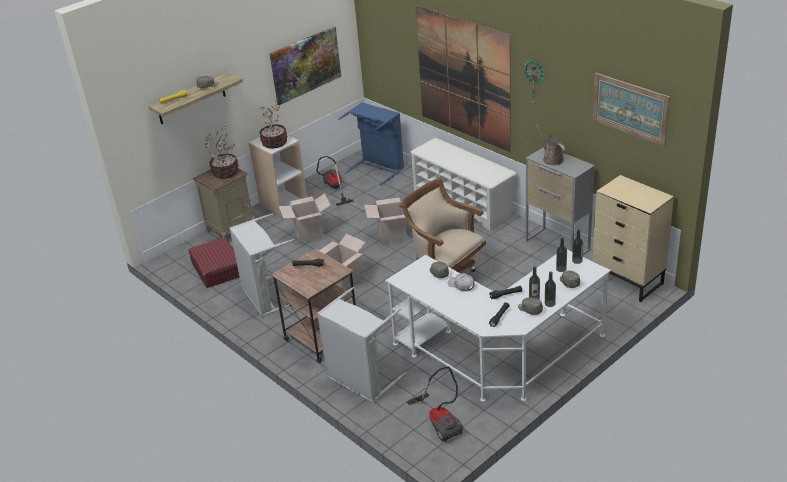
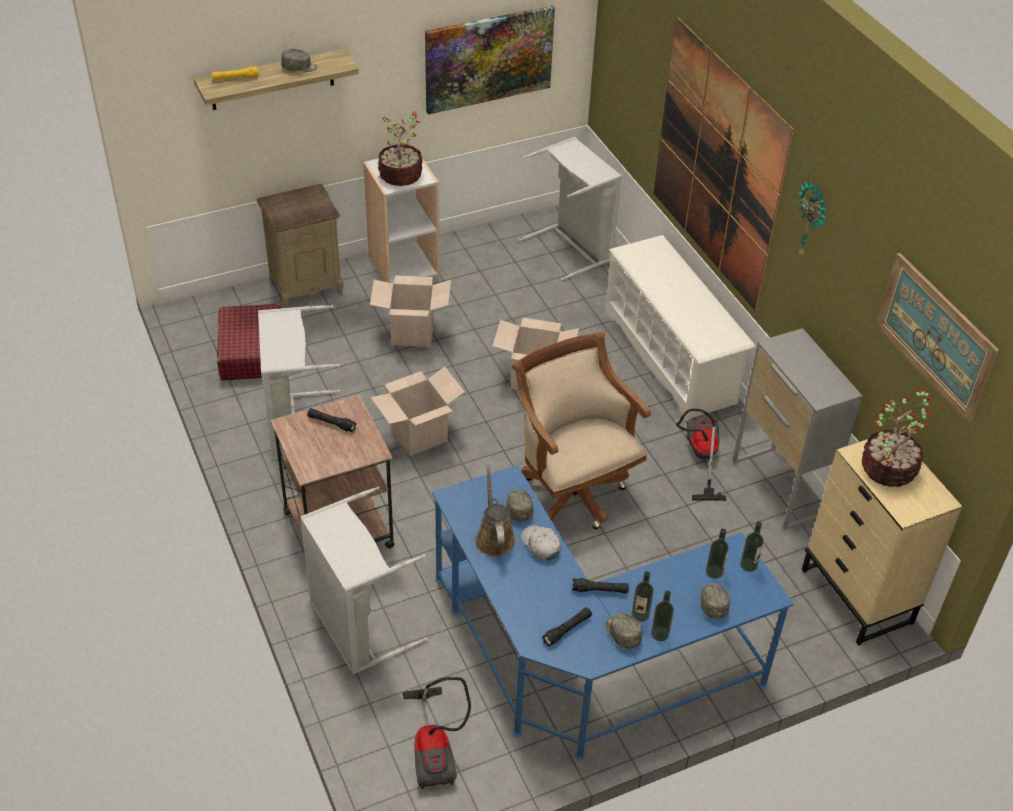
camera: 15 degrees right, 10 degrees up
potted plant [205,126,239,179] -> potted plant moved to [861,389,931,487]
vacuum cleaner [316,156,354,206] -> vacuum cleaner moved to [676,408,727,501]
blue laundry basket [338,102,404,185] -> grey laundry basket [519,137,622,281]
white desk [385,250,611,402] -> blue desk [432,465,794,761]
brown watering can [536,124,565,165] -> brown watering can moved to [475,465,515,557]

